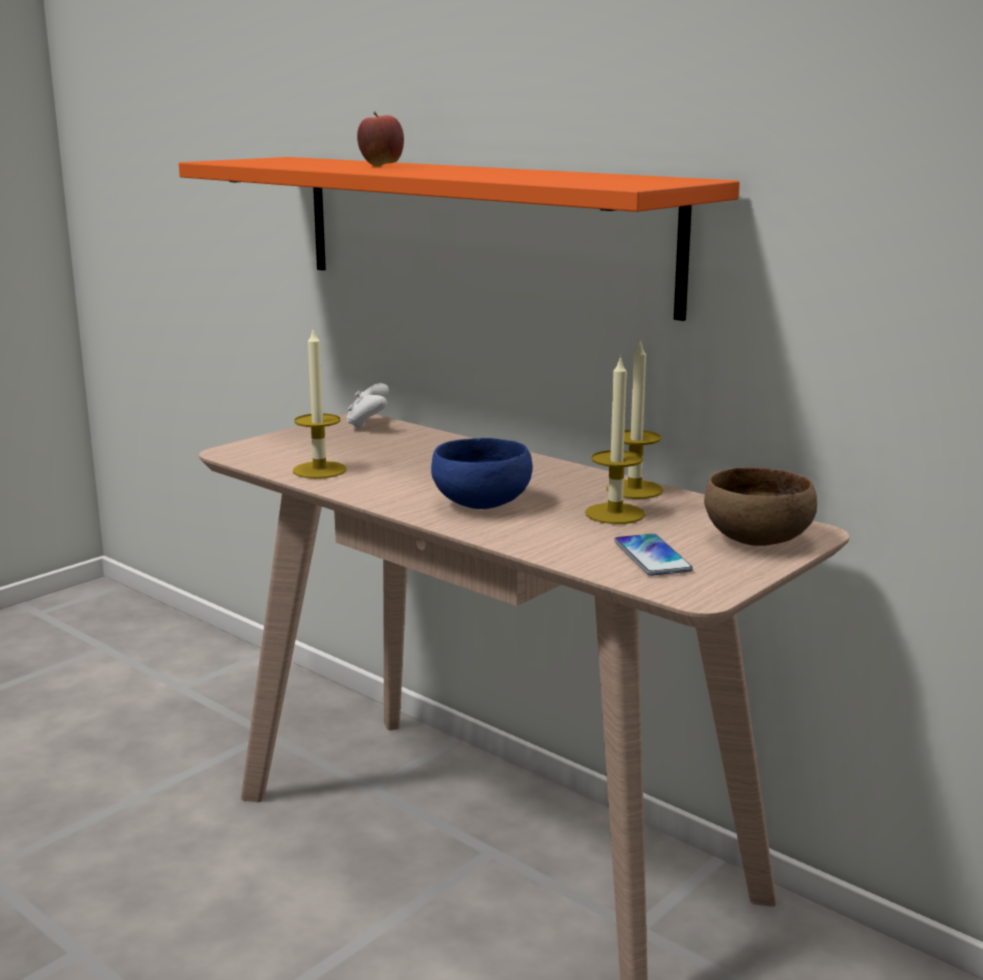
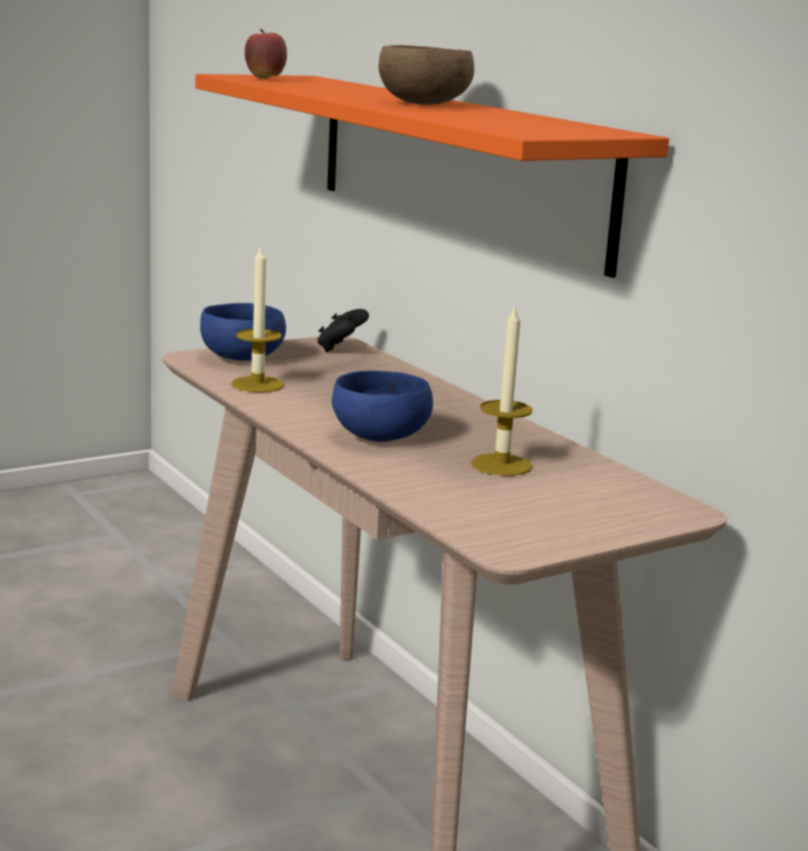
camera: 15 degrees right, 0 degrees up
white game controller [346,383,389,430] -> black game controller [317,309,369,352]
apple [357,111,404,166] -> apple moved to [245,29,287,79]
candle [606,339,663,499] -> none
phone [614,534,693,576] -> none
brown bowl [704,467,817,546] -> brown bowl moved to [378,45,474,104]
none -> blue bowl [200,303,286,361]

